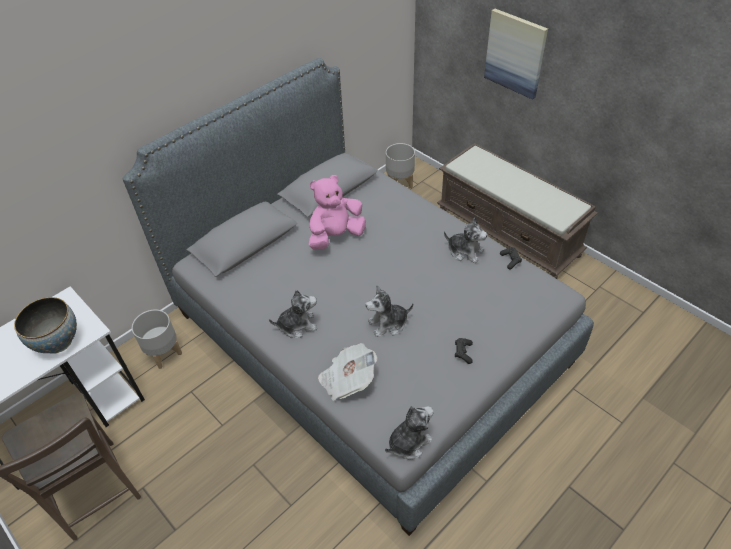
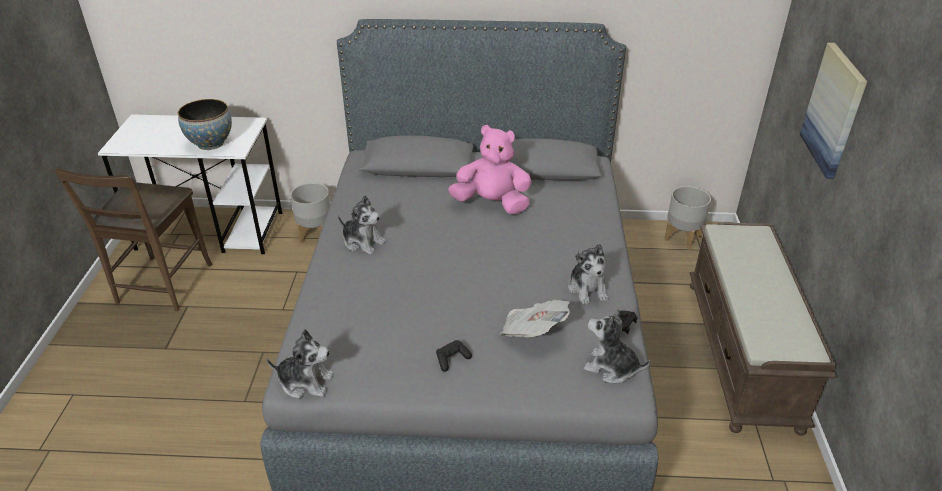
camera: 45 degrees right, 10 degrees down
newspaper [318,343,378,401] -> newspaper moved to [500,300,570,337]
plush toy [365,285,413,337] -> plush toy moved to [584,308,650,383]

